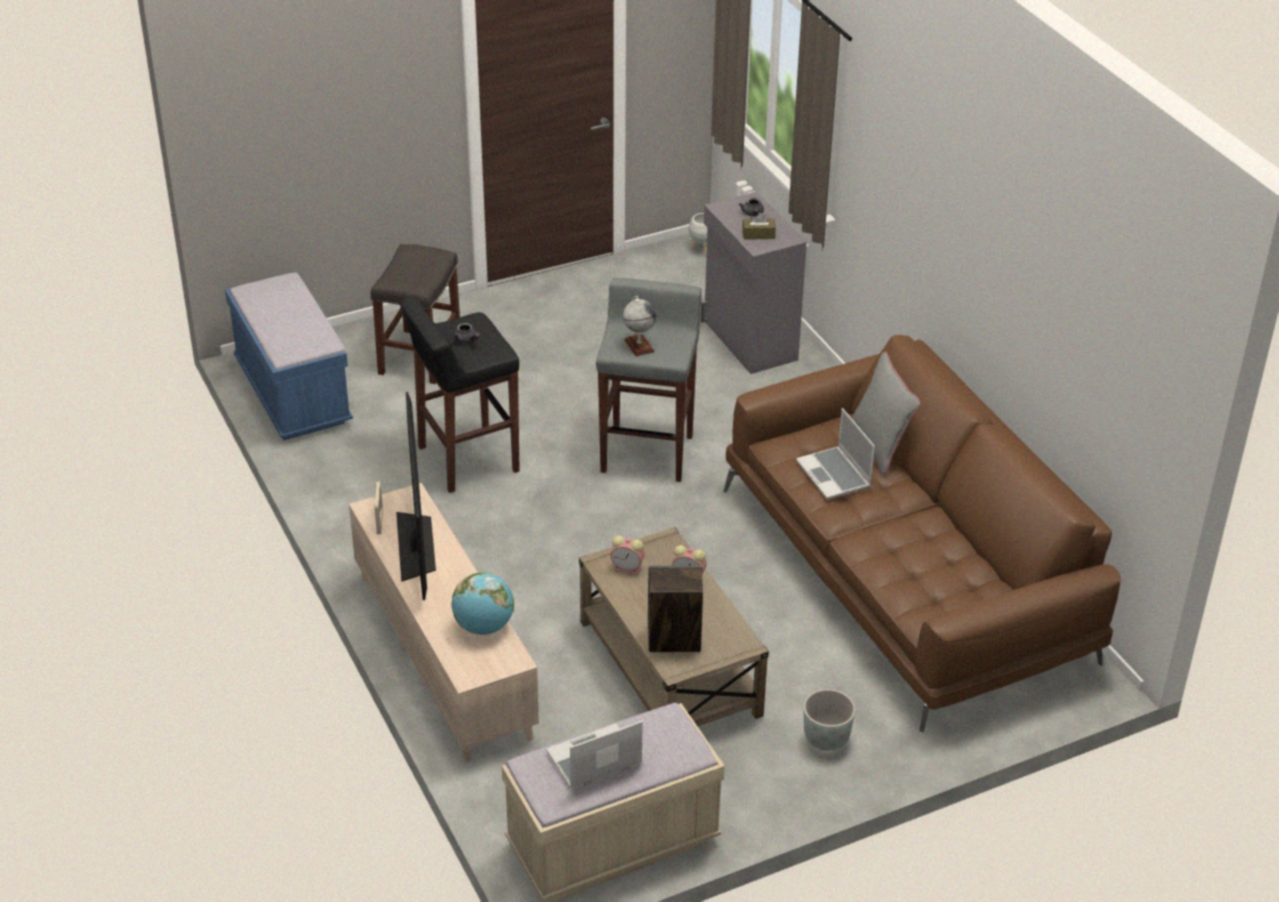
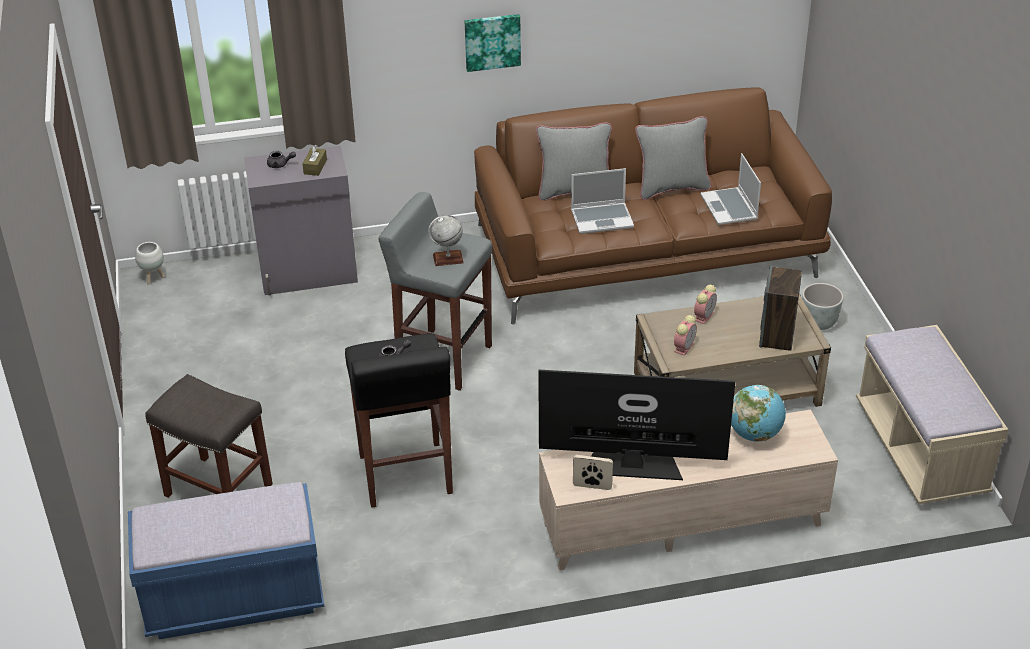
camera: 75 degrees left, 0 degrees up
laptop [546,721,643,791] -> laptop moved to [700,153,761,225]
none -> picture [464,14,521,72]
none -> grey pillow [635,116,711,200]

